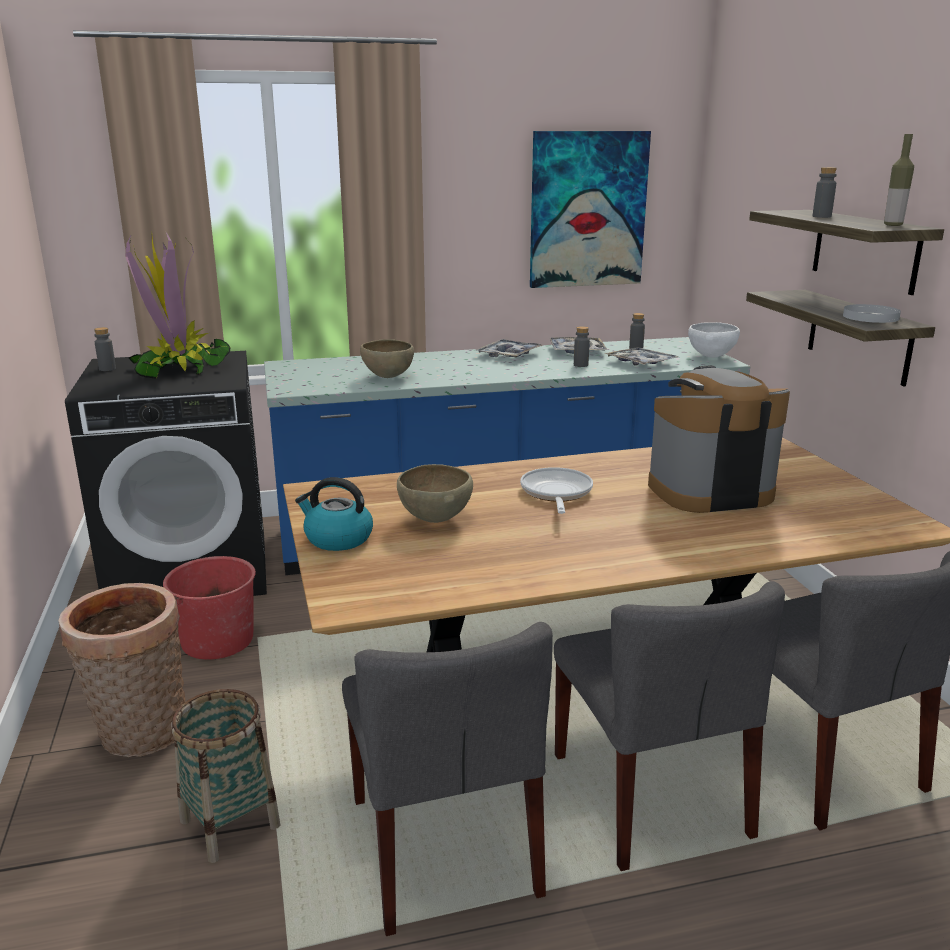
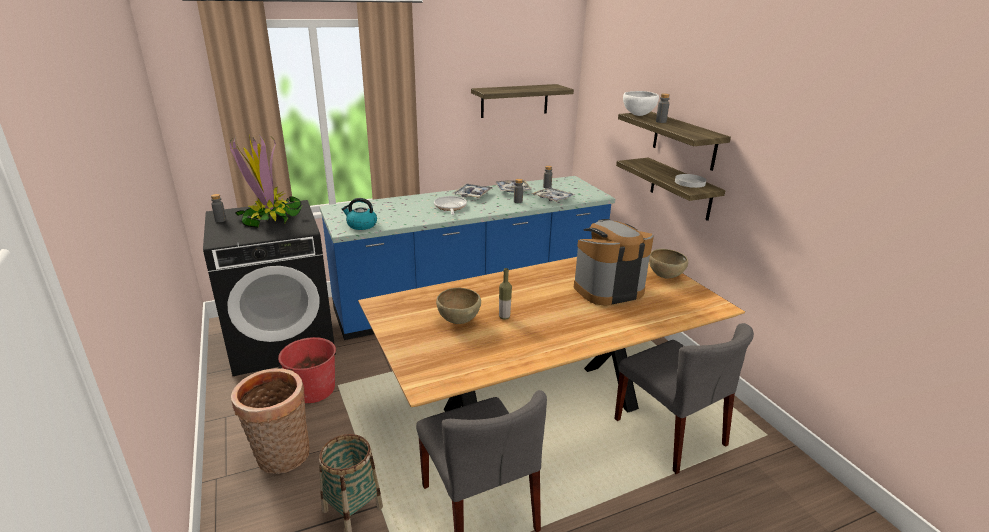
camera: 10 degrees left, 5 degrees up
kettle [295,477,373,551] -> kettle moved to [342,198,377,230]
brown bowl [360,339,414,378] -> brown bowl moved to [649,249,688,279]
frying pan [520,467,593,514] -> frying pan moved to [434,196,467,215]
picture [530,131,651,288] -> shelf [471,84,574,118]
grey chair [554,581,785,871] -> none
white bowl [688,322,740,358] -> white bowl moved to [623,91,659,116]
bottle [884,134,914,226] -> bottle moved to [499,268,512,320]

